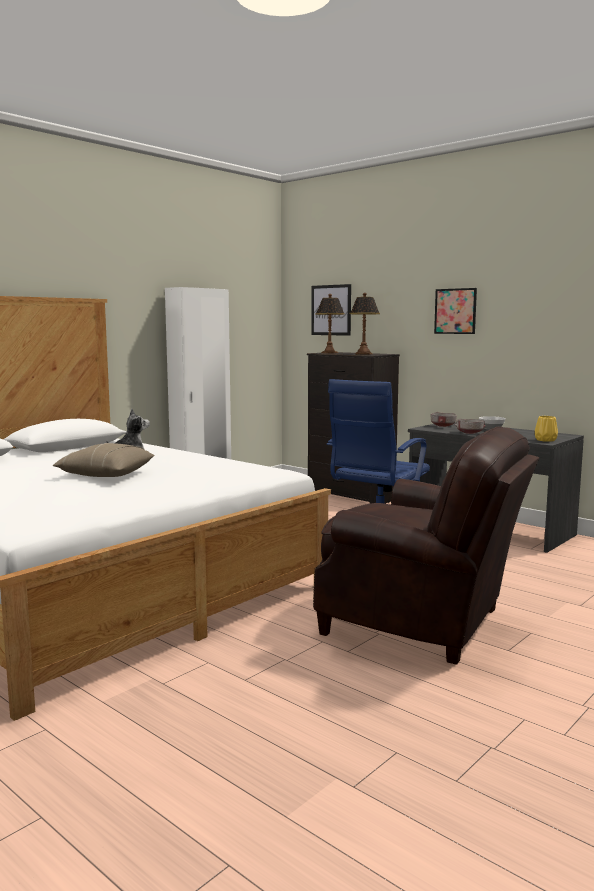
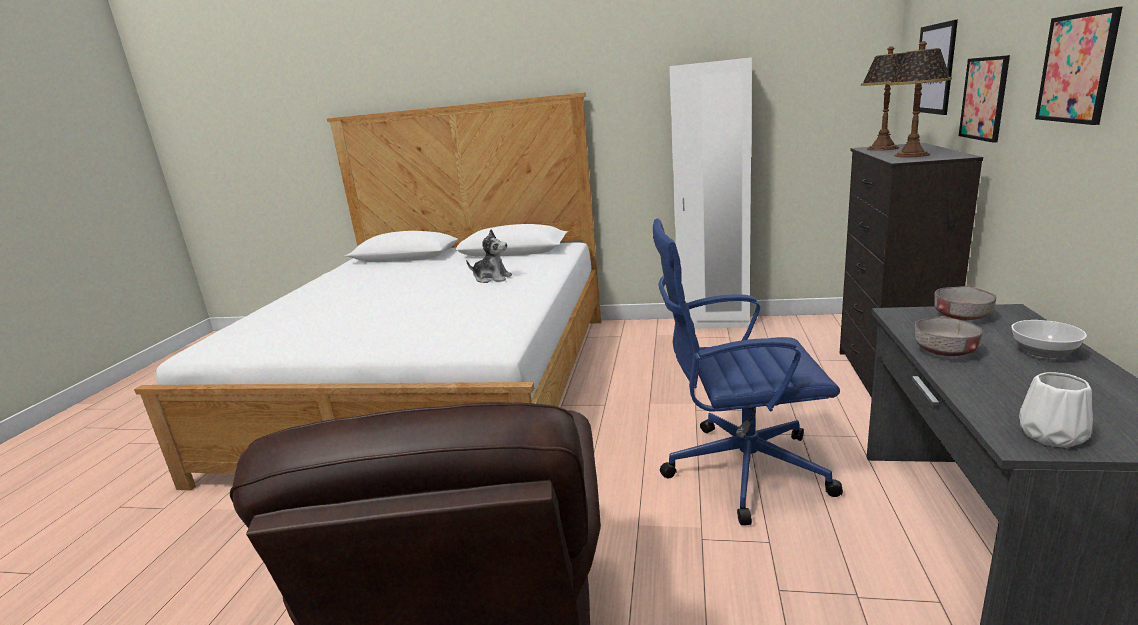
camera: 60 degrees right, 10 degrees up
beige pillow [52,443,155,477] -> none
yellow vase [535,416,558,442] -> white vase [1019,372,1093,448]
none -> picture [959,55,1010,143]

